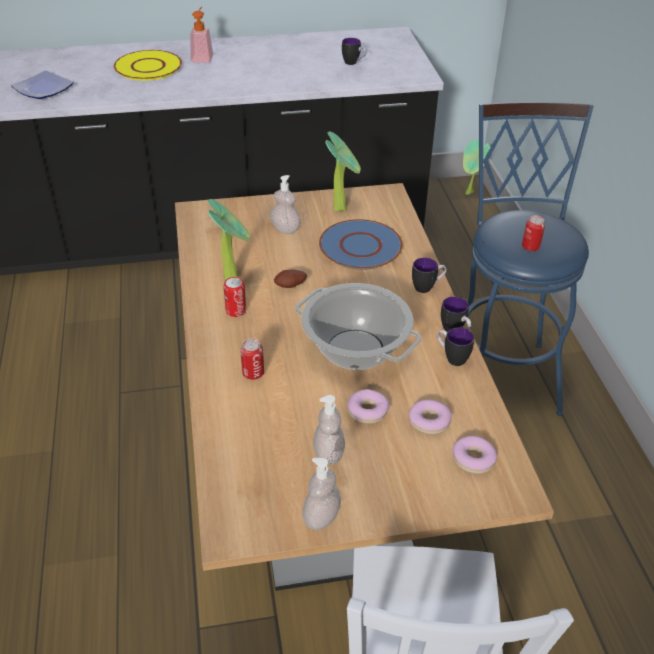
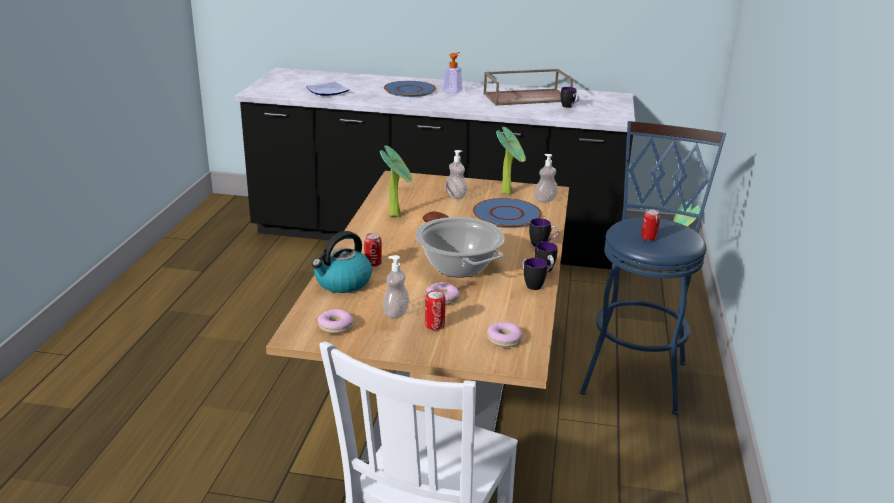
camera: 20 degrees right, 15 degrees down
yellow plate [114,50,182,81] -> blue plate [384,81,436,97]
can [223,277,246,317] -> can moved to [425,290,446,330]
soap dispenser [302,458,341,530] -> soap dispenser moved to [534,154,558,203]
donut [409,399,452,434] -> donut moved to [317,309,353,334]
none -> kettle [312,231,372,293]
none -> brown tray [483,69,573,105]

